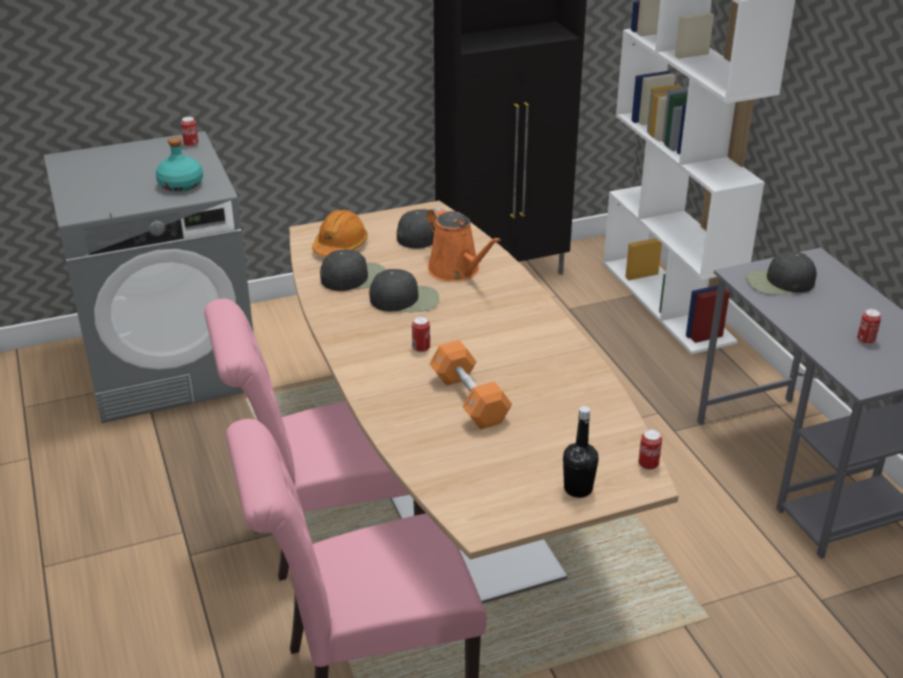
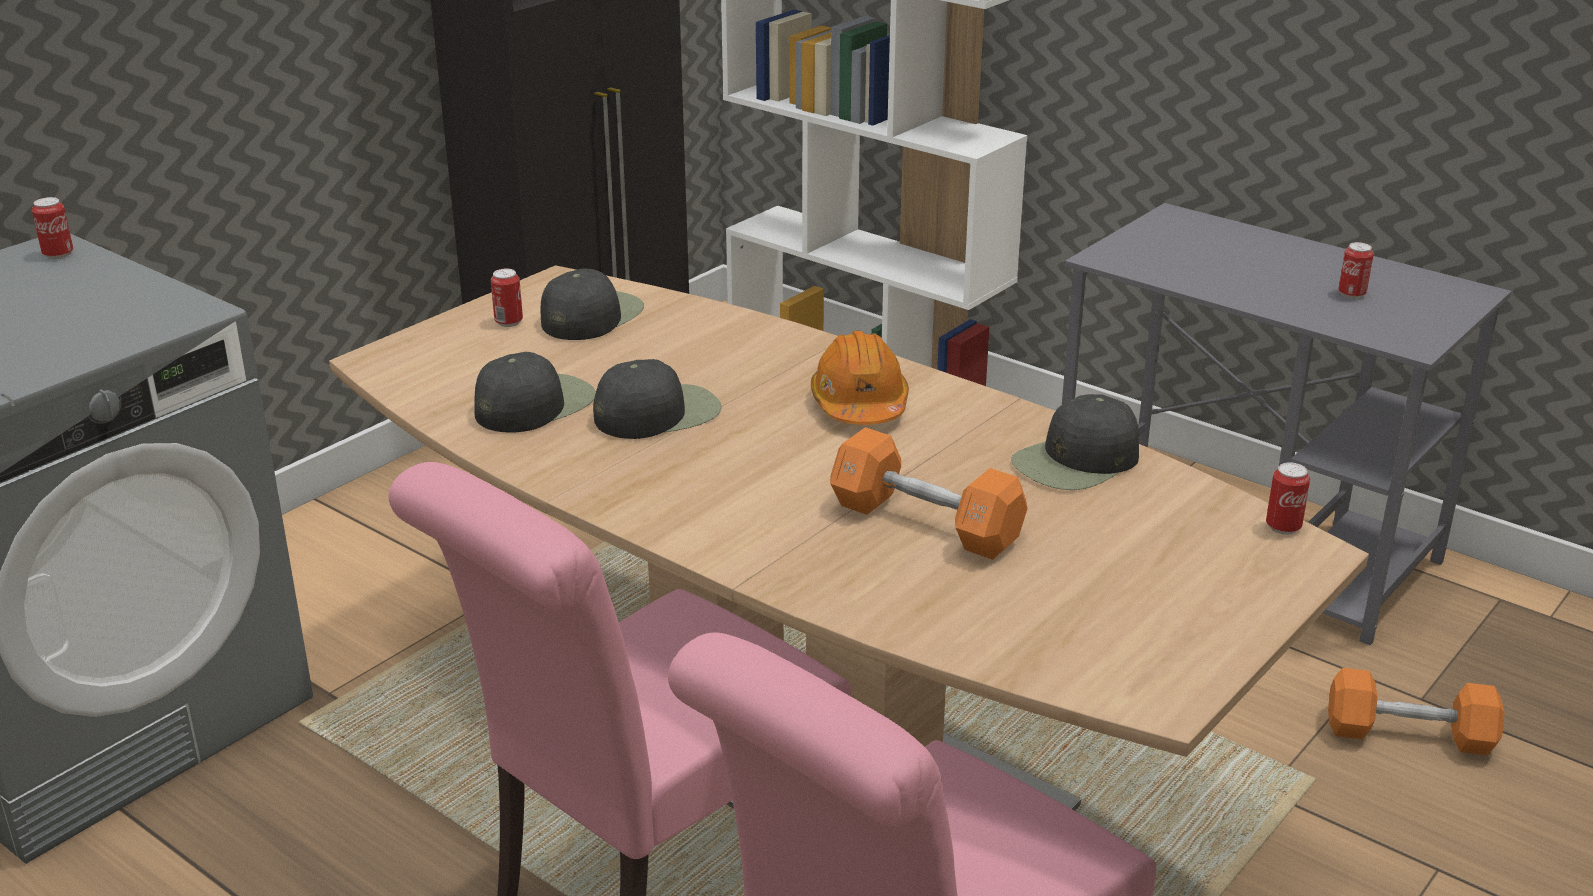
camera: 30 degrees left, 5 degrees down
turquoise bottle [156,137,203,192] -> none
orange hard hat [312,210,368,257] -> orange hard hat moved to [811,330,909,425]
can [412,316,430,352] -> can moved to [491,269,523,327]
orange watering can [427,206,501,282] -> none
black bottle [563,406,599,498] -> none
black cap [746,252,817,295] -> black cap moved to [1011,394,1139,490]
none -> orange dumbbell [1328,668,1505,755]

